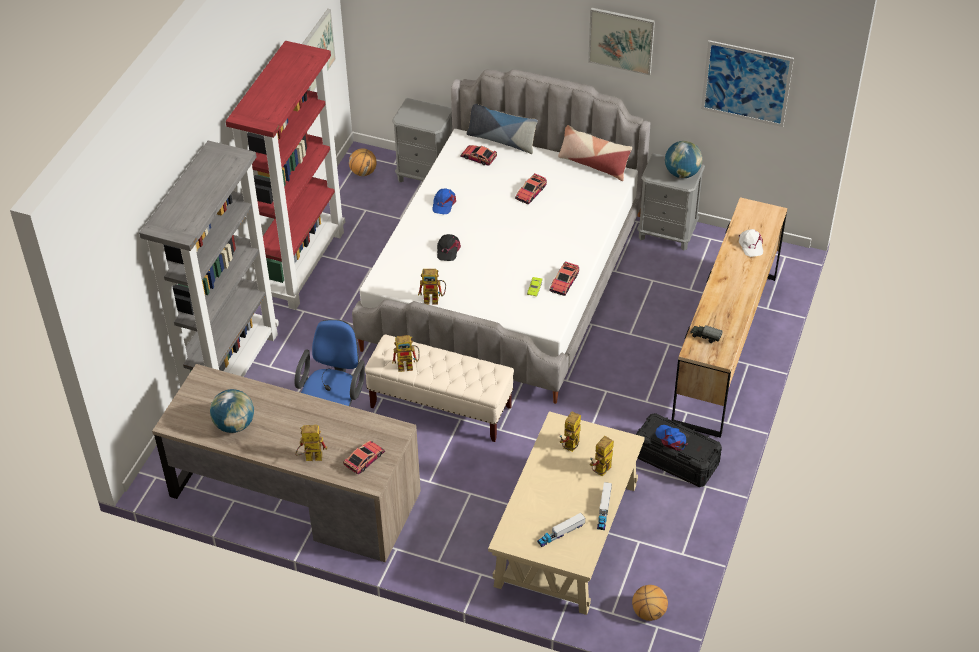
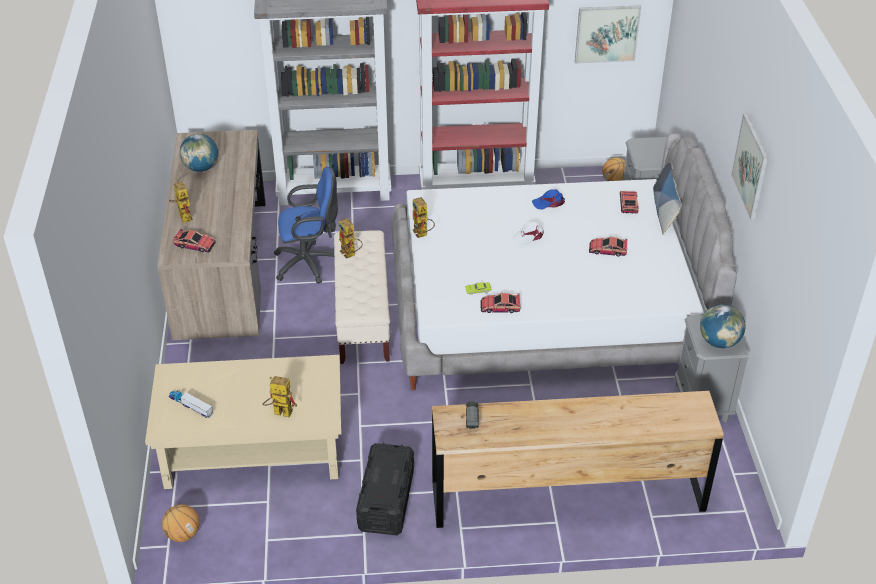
camera: 65 degrees right, 5 degrees down
black cap [437,234,461,261] -> none
pillow [558,125,632,181] -> none
toy robot [560,411,581,452] -> none
toy truck [597,482,612,530] -> none
blue cap [656,425,688,451] -> none
picture [701,40,794,127] -> none
white cap [738,229,763,257] -> white cap moved to [513,221,544,246]

